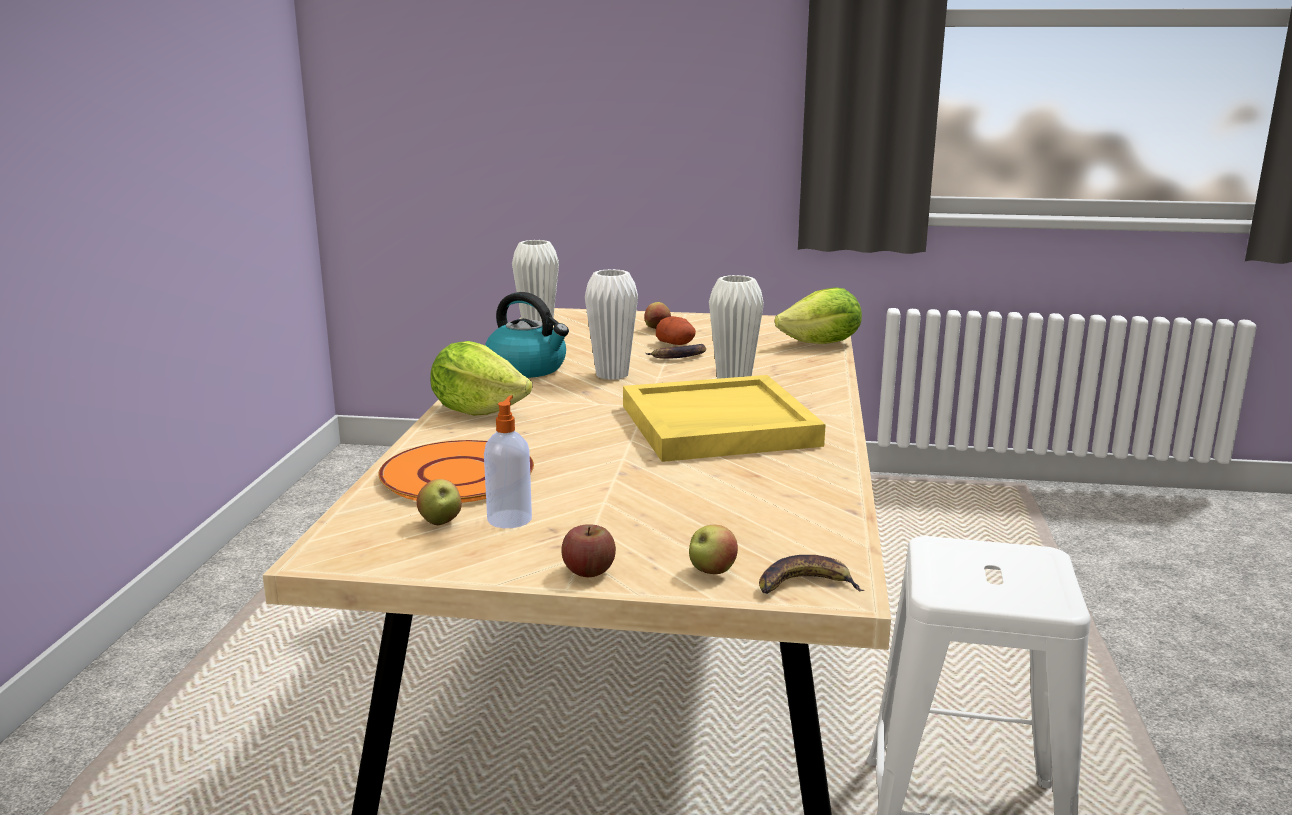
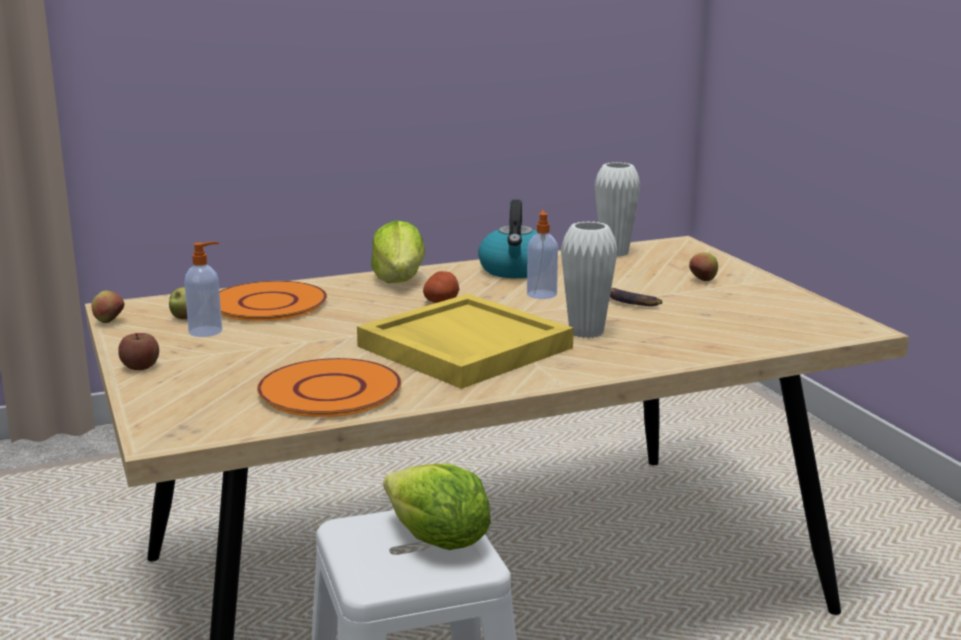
camera: 60 degrees right, 0 degrees up
white vase [585,269,638,380] -> soap dispenser [527,210,558,299]
potato [656,316,696,345] -> potato moved to [423,271,459,303]
apple [689,525,738,574] -> apple moved to [91,291,125,323]
banana [759,555,864,594] -> none
lettuce [775,287,862,344] -> lettuce moved to [383,464,491,550]
none -> orange plate [257,358,401,417]

